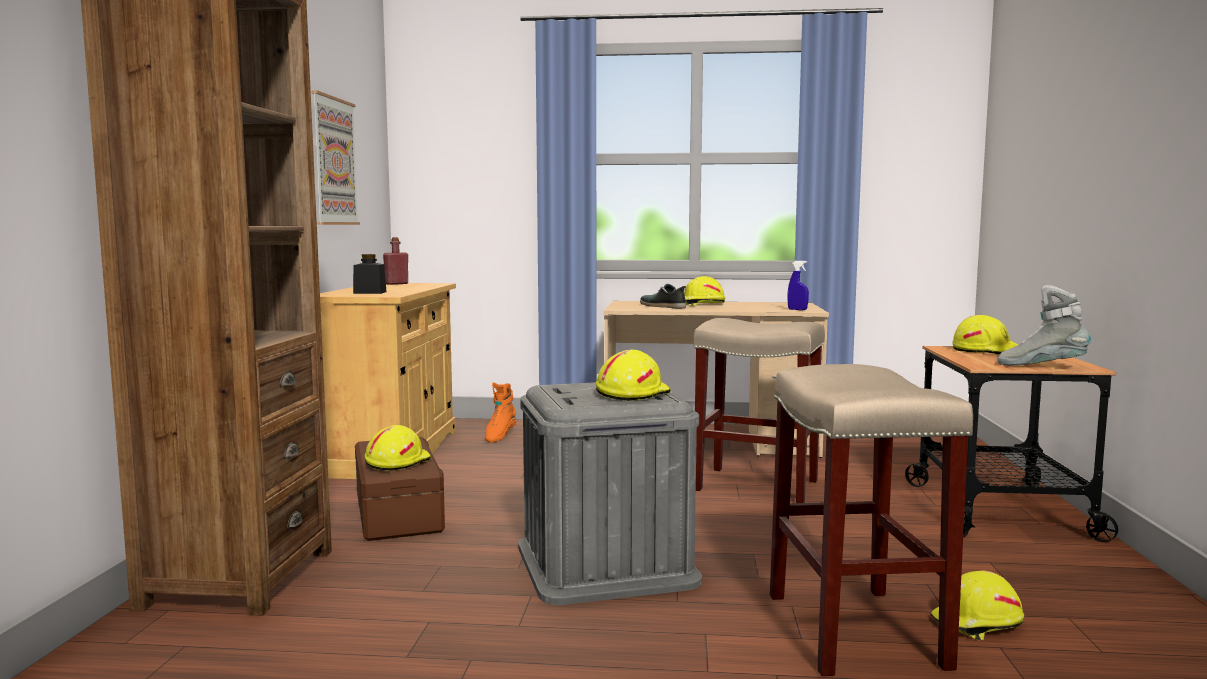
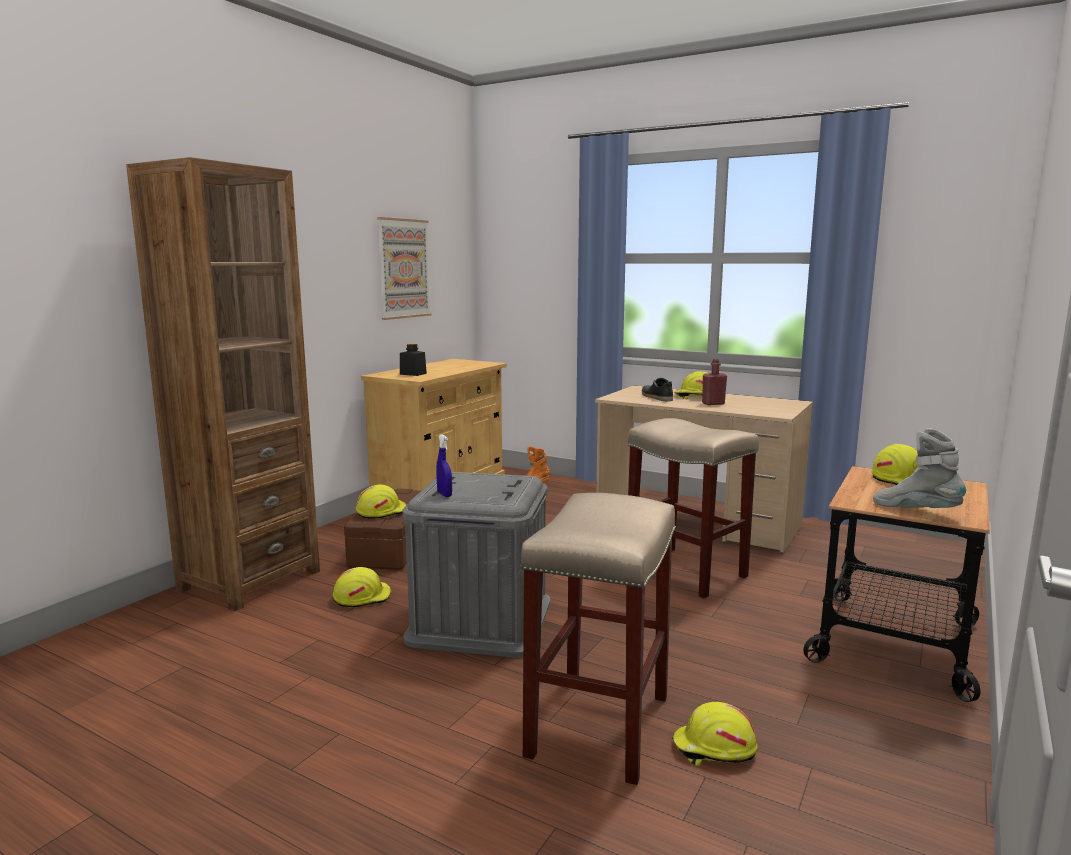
camera: 25 degrees right, 5 degrees up
red bottle [383,237,408,285] -> red bottle moved to [702,359,727,405]
yellow hard hat [596,350,671,401] -> yellow hard hat moved to [333,567,391,607]
blue spray bottle [787,261,809,310] -> blue spray bottle moved to [436,434,452,497]

